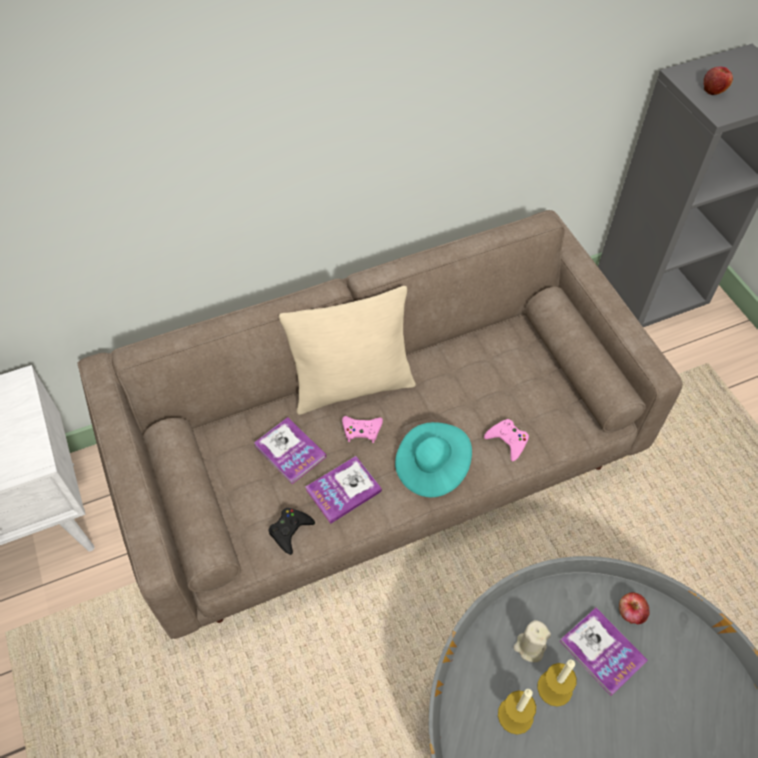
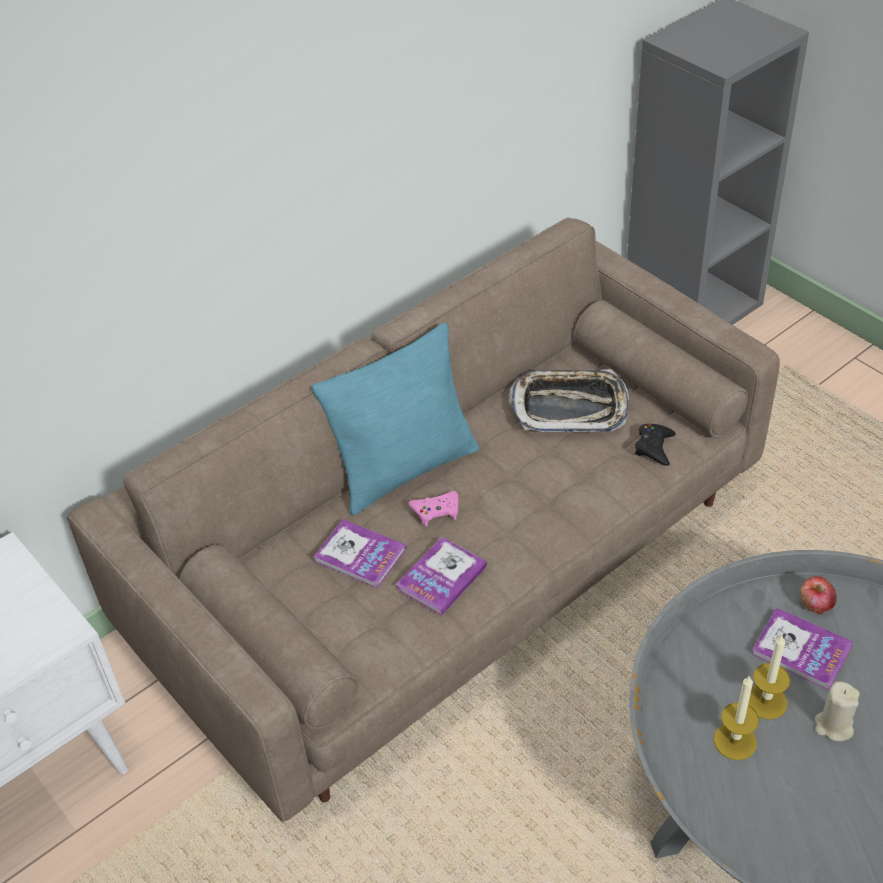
camera: 15 degrees left, 10 degrees down
black game controller [268,508,315,555] -> black game controller moved to [635,424,676,466]
beige pillow [279,286,416,415] -> turquoise pillow [312,323,479,515]
turquoise hat [395,422,472,497] -> none
pink game controller [484,419,529,462] -> none
beige candle [513,620,551,662] -> beige candle moved to [815,682,860,741]
apple [704,67,733,95] -> none
none -> tray [509,369,629,432]

